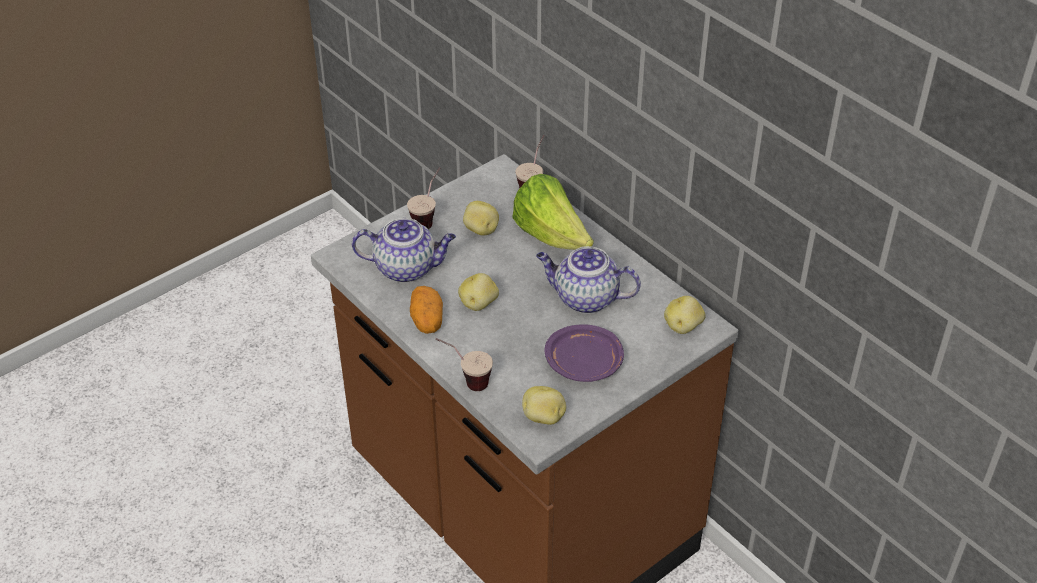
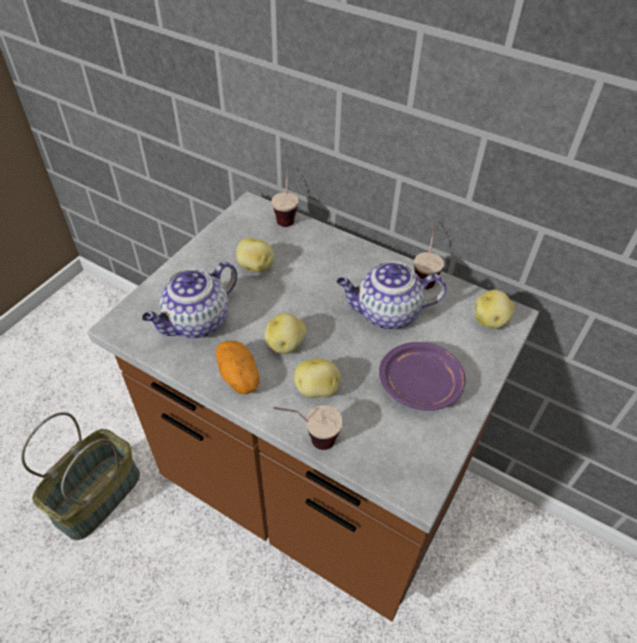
camera: 20 degrees left, 5 degrees up
teapot [352,218,456,283] -> teapot turned 150 degrees clockwise [142,261,237,338]
cup [407,167,440,229] -> cup moved to [414,221,444,289]
lettuce [512,174,594,250] -> none
potato [522,386,566,425] -> potato moved to [294,358,341,398]
none -> basket [21,412,140,540]

